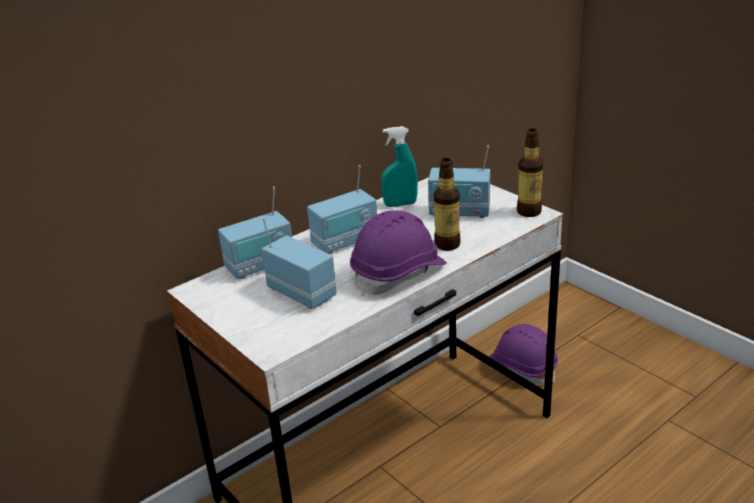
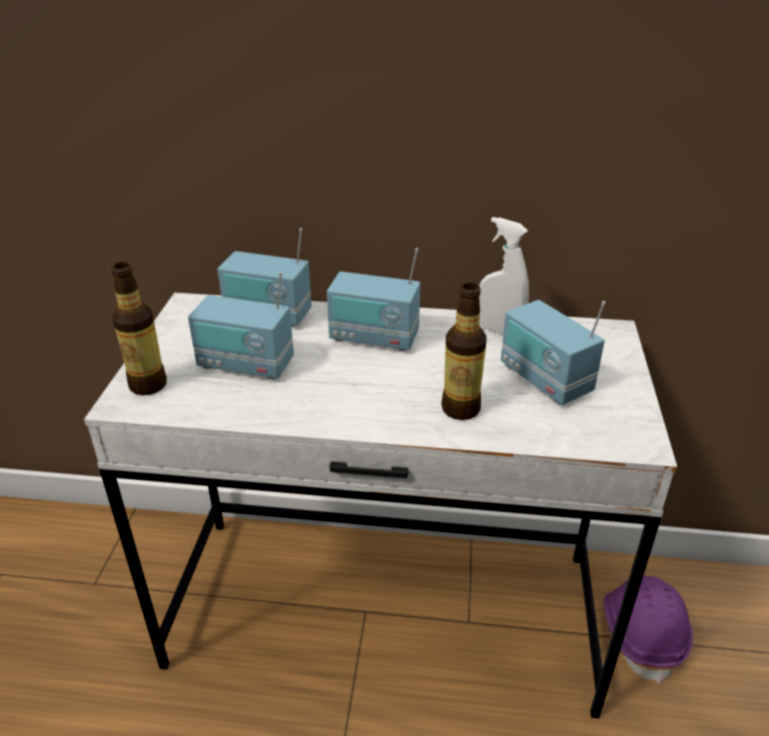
camera: 45 degrees right, 5 degrees up
radio [262,218,337,309] -> radio turned 105 degrees clockwise [188,272,294,380]
purple hard hat [350,210,447,296] -> none
turquoise spray bottle [381,126,418,207] -> white spray bottle [479,217,529,335]
bottle [517,129,544,217] -> bottle moved to [111,262,167,395]

